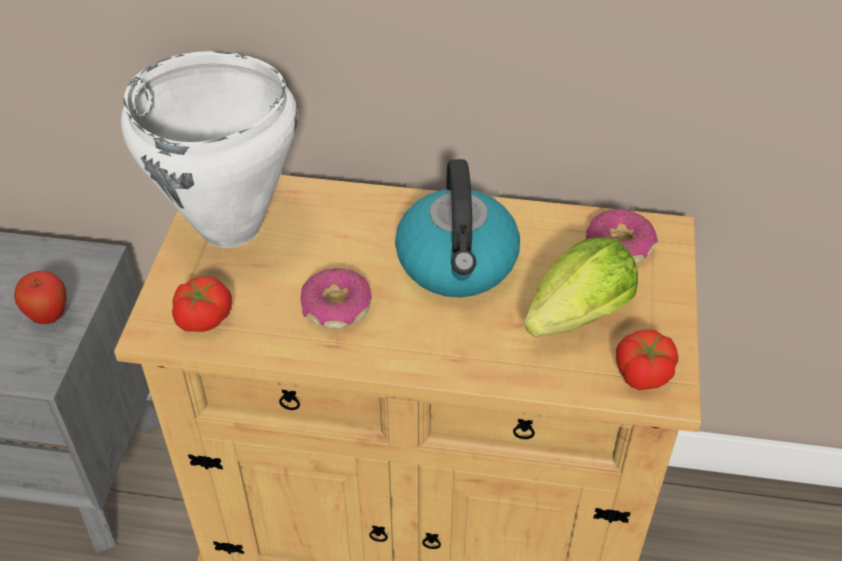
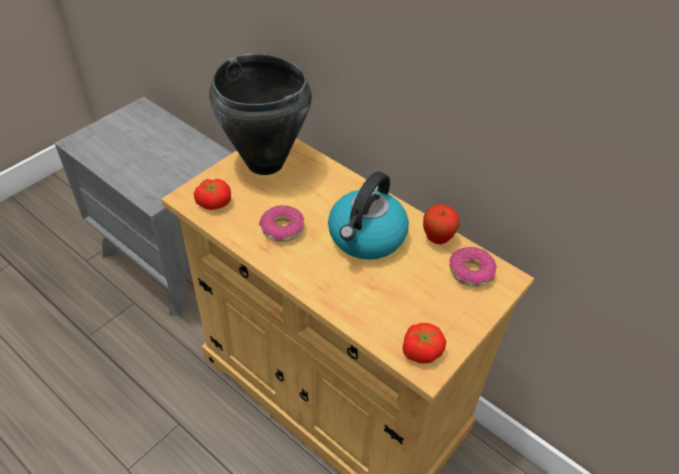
camera: 30 degrees right, 0 degrees up
apple [14,271,67,324] -> apple moved to [423,204,460,244]
white cooking pot [121,51,297,247] -> black cooking pot [209,54,312,175]
lettuce [524,237,638,337] -> none

